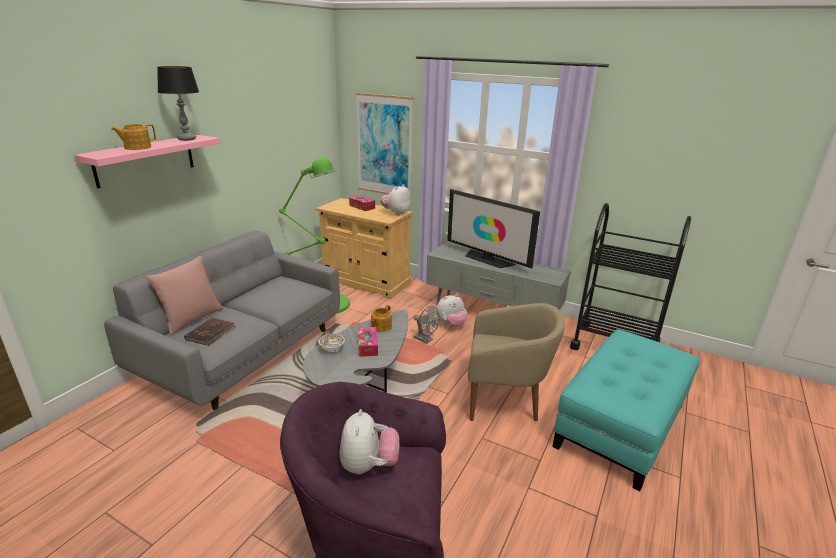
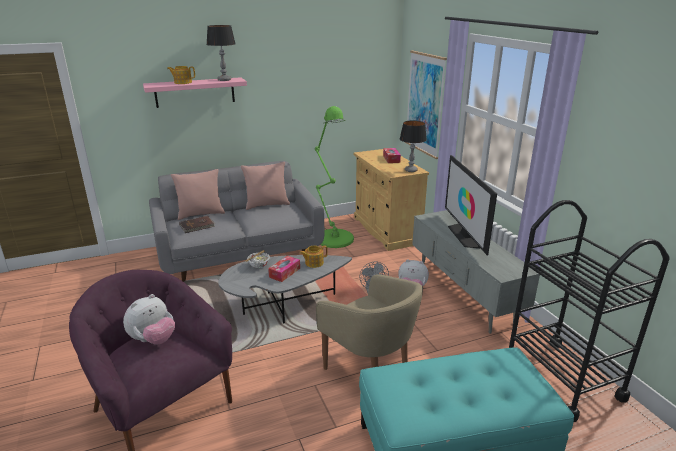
camera: 40 degrees right, 0 degrees up
plush toy [380,184,411,216] -> table lamp [400,120,427,172]
none -> pink pillow [241,162,290,210]

